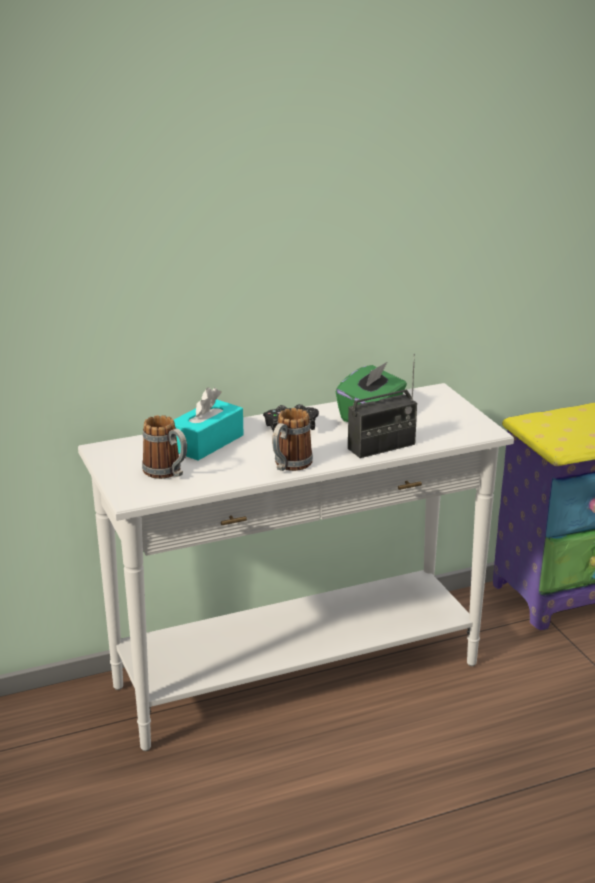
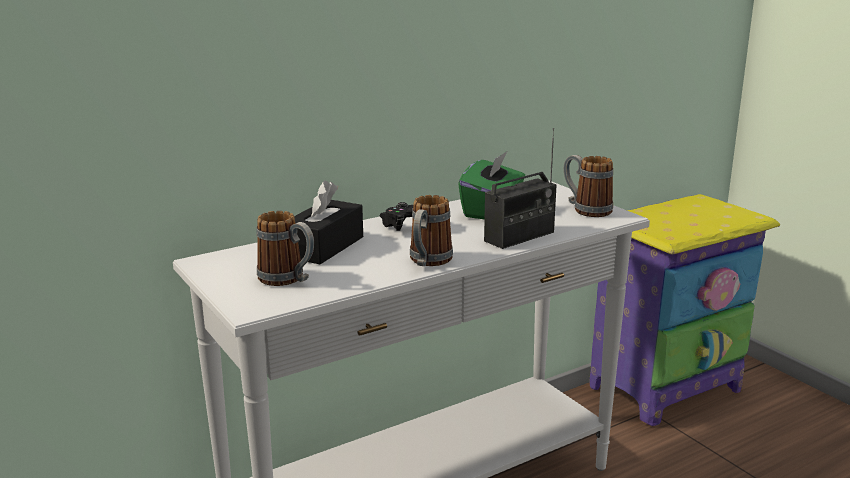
camera: 10 degrees left, 5 degrees down
turquoise tissue box [174,388,244,460] -> black tissue box [294,180,363,264]
none -> mug [564,155,613,217]

